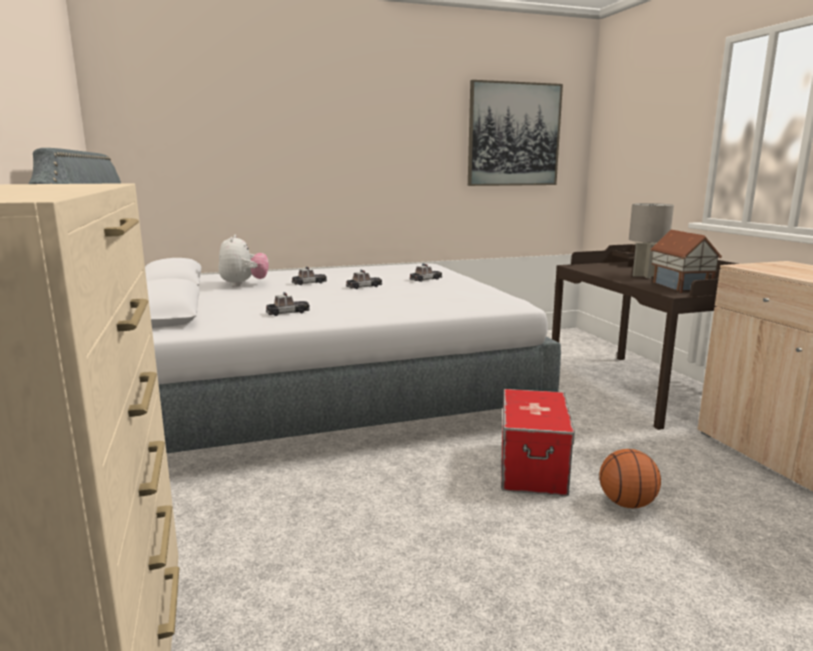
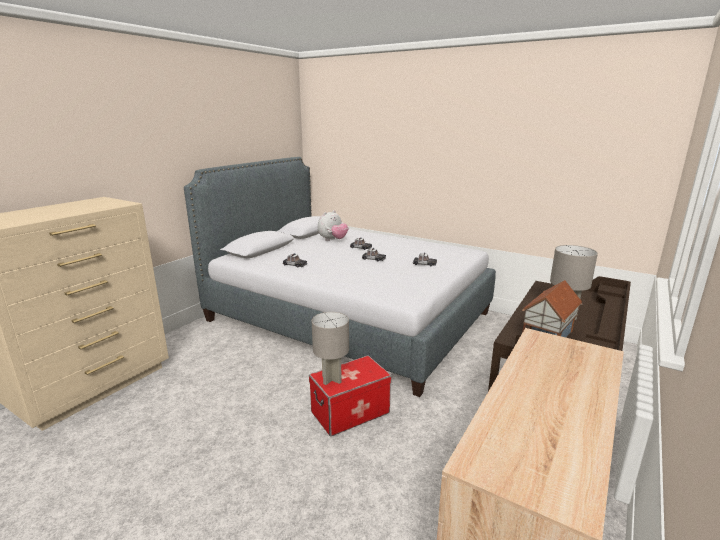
camera: 50 degrees right, 5 degrees up
picture [468,80,563,186] -> none
basketball [599,449,661,508] -> none
none -> grey table lamp [312,312,349,385]

